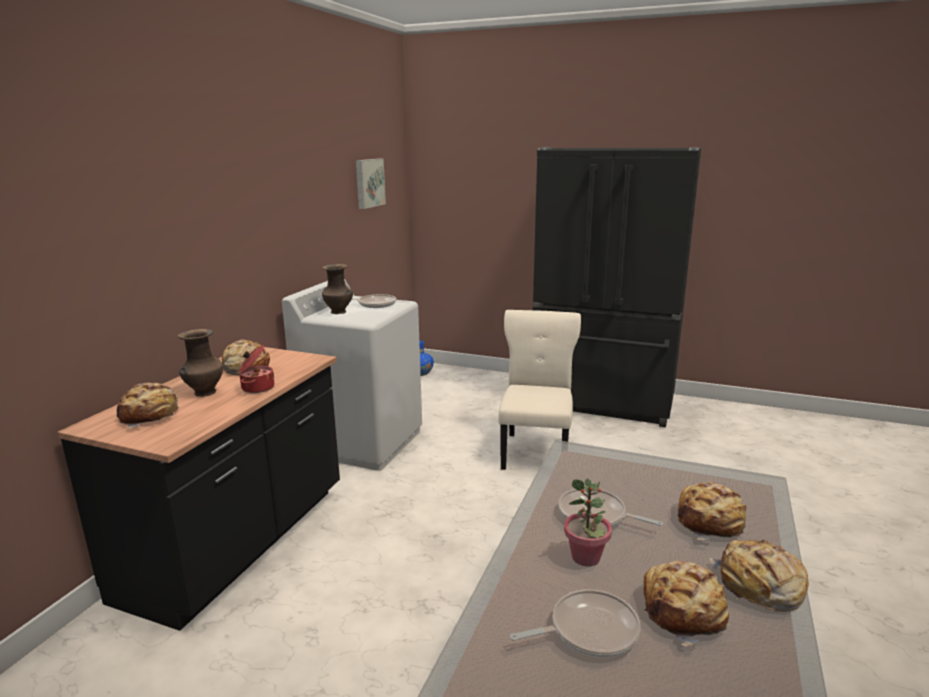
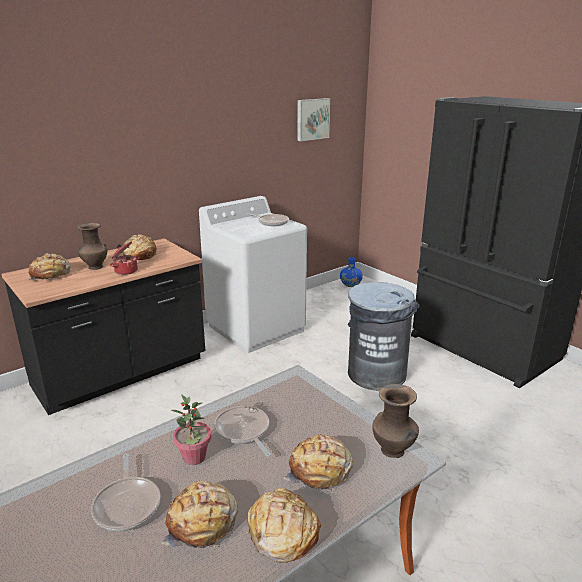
camera: 30 degrees right, 5 degrees up
brown vase [322,264,353,314] -> brown vase moved to [372,384,419,458]
beige chair [498,310,581,470] -> grey trash can [348,282,420,391]
frying pan [510,589,641,657] -> frying pan turned 60 degrees clockwise [91,453,161,531]

